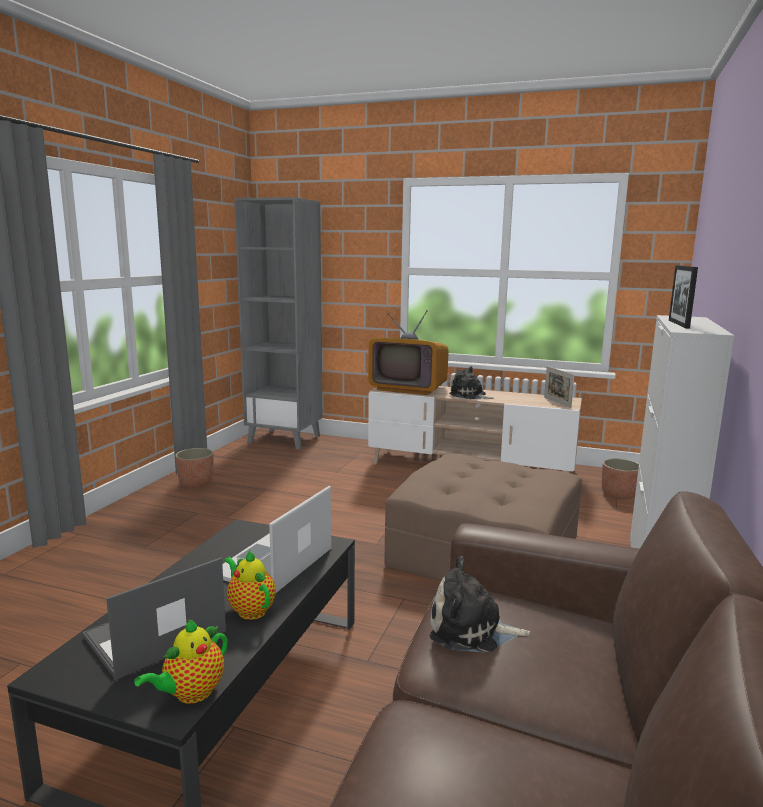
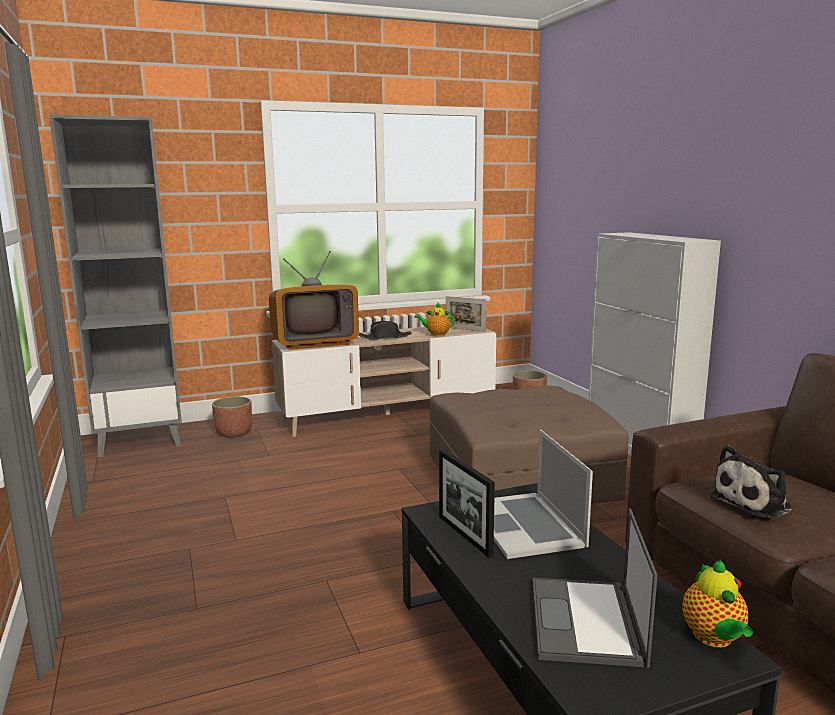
camera: 40 degrees left, 0 degrees up
planter [175,448,214,488] -> planter moved to [212,396,252,438]
teapot [224,550,276,620] -> teapot moved to [414,302,455,336]
plush toy [449,366,494,399] -> black hat [359,321,412,340]
picture frame [669,265,698,328] -> picture frame moved to [439,449,495,558]

